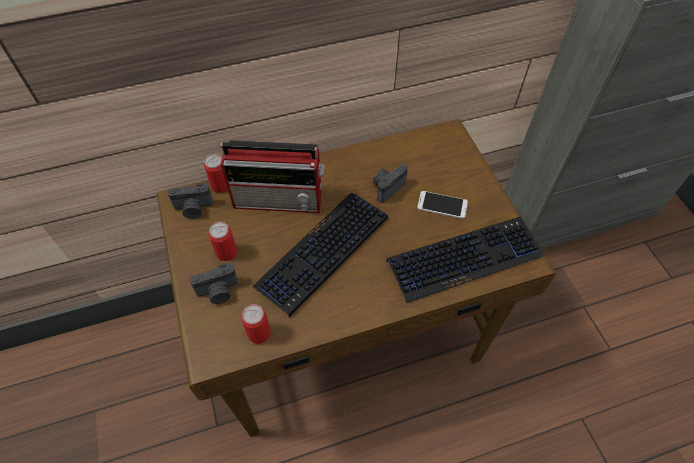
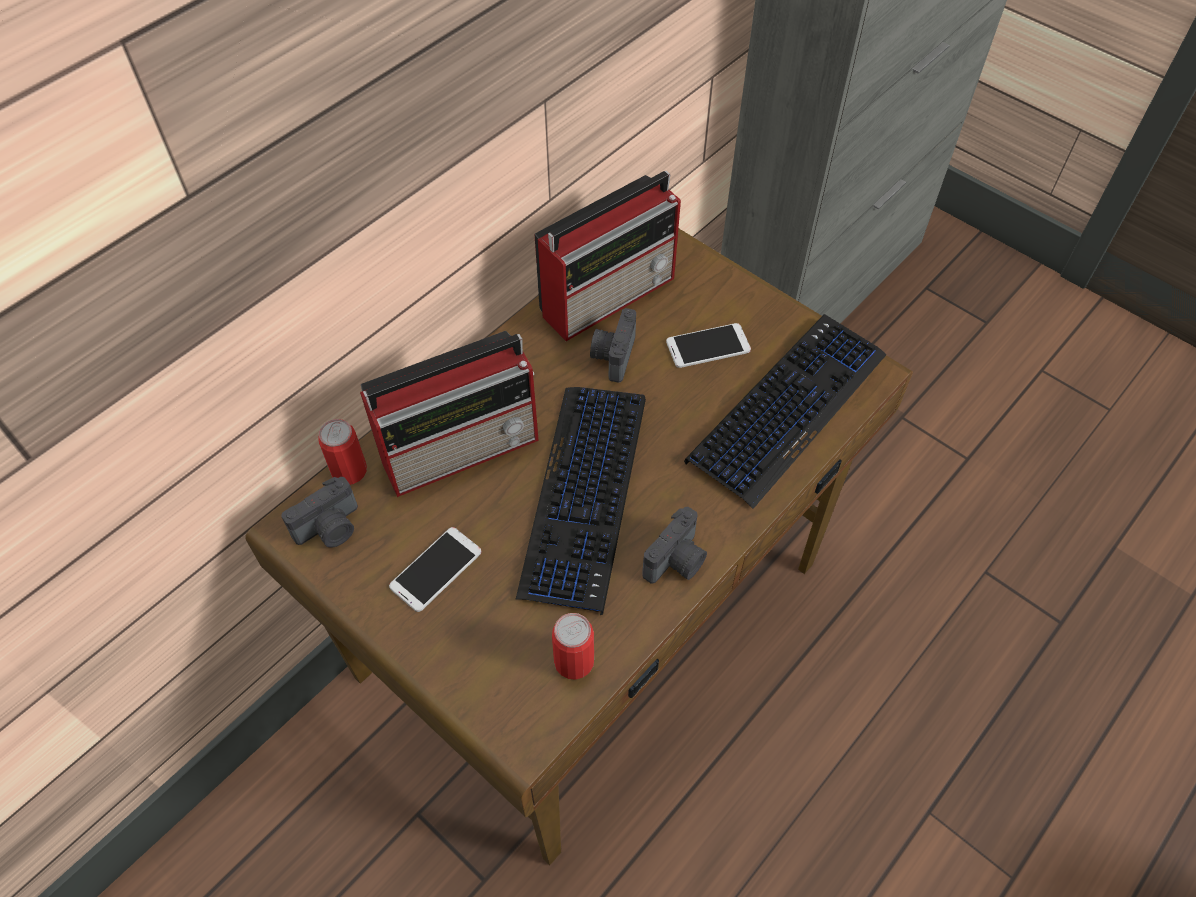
camera: 30 degrees left, 0 degrees up
camera [190,263,238,304] -> camera moved to [642,507,707,584]
can [209,222,237,261] -> phone [389,527,481,612]
none -> radio [534,171,681,341]

